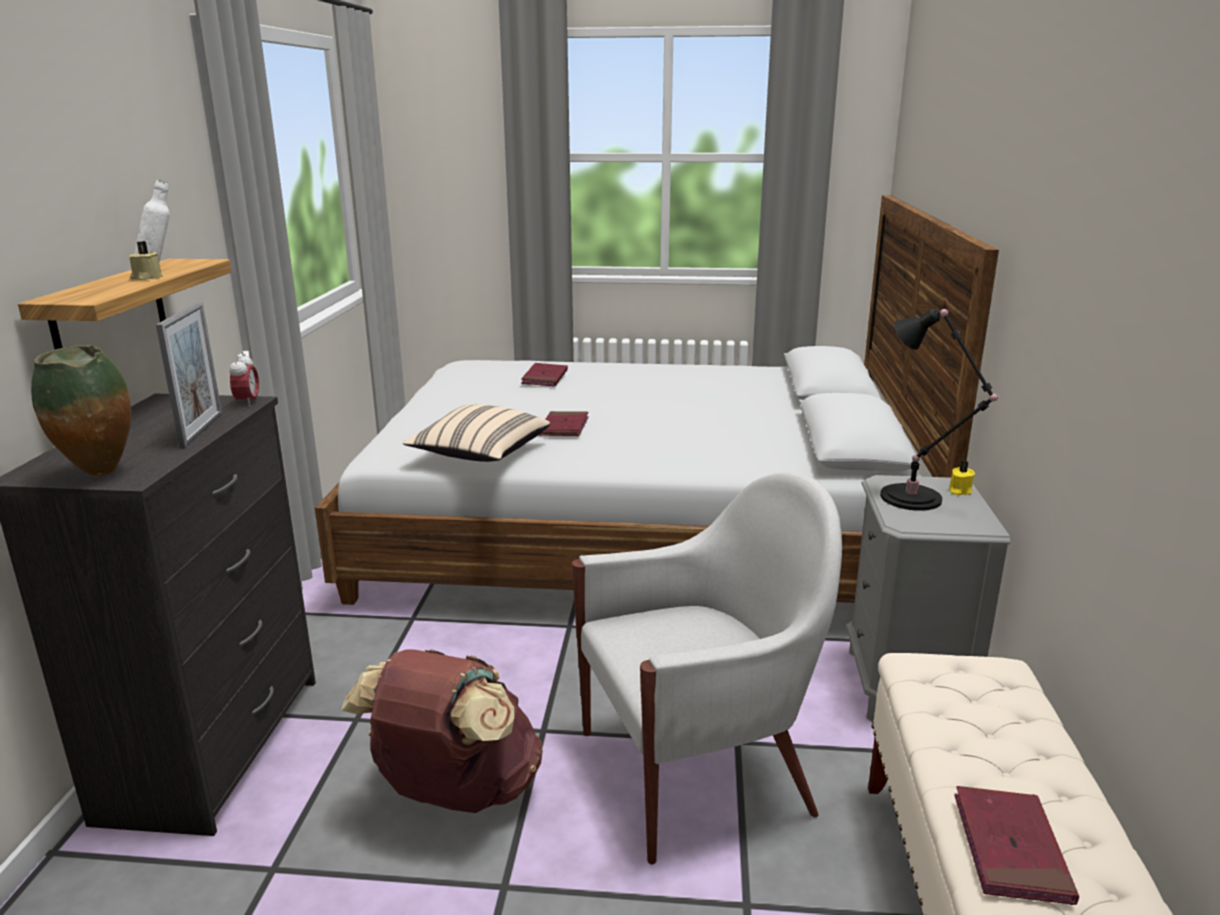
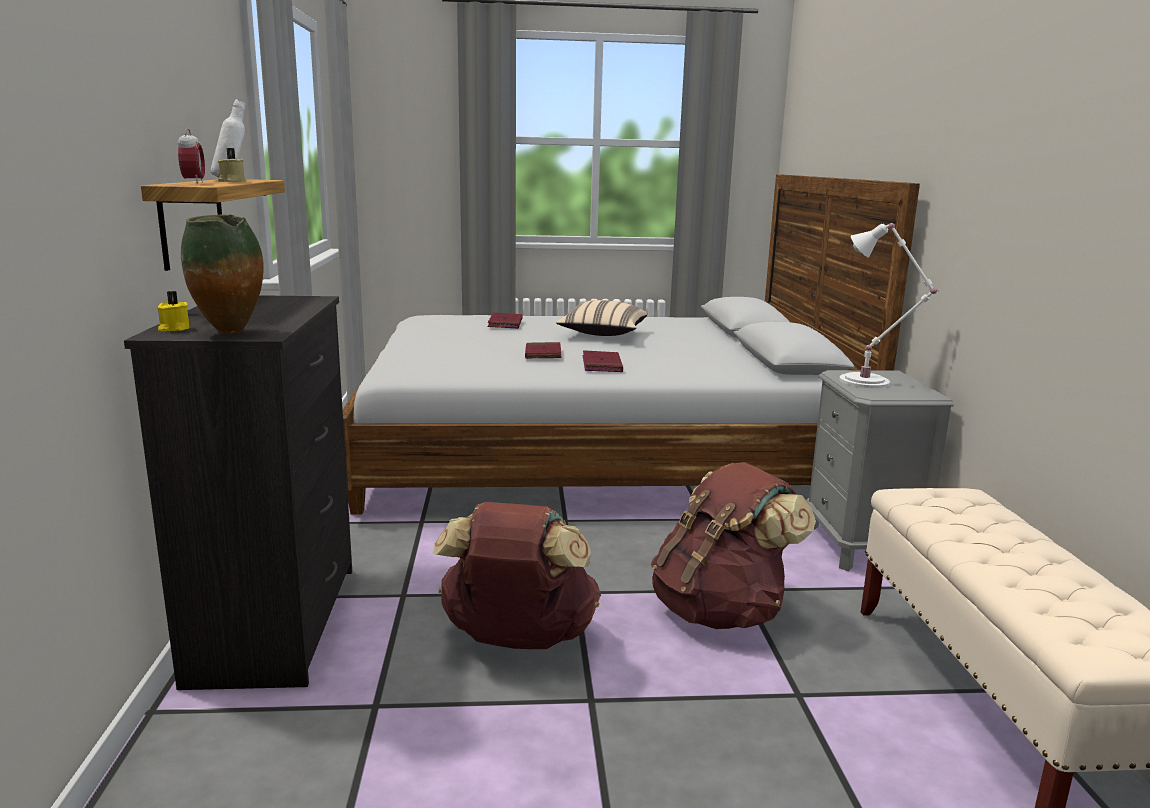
camera: 10 degrees left, 5 degrees down
picture frame [156,302,222,448] -> none
alarm clock [229,352,259,406] -> alarm clock moved to [178,128,205,184]
beige pillow [403,404,550,462] -> beige pillow moved to [556,300,647,336]
white armchair [572,472,842,864] -> brown backpack [651,462,816,629]
black table lamp [880,309,1001,511] -> white table lamp [839,223,939,388]
yellow candle [949,461,975,495] -> yellow candle moved to [158,291,190,332]
red book [954,786,1079,905] -> red book moved to [583,350,623,372]

